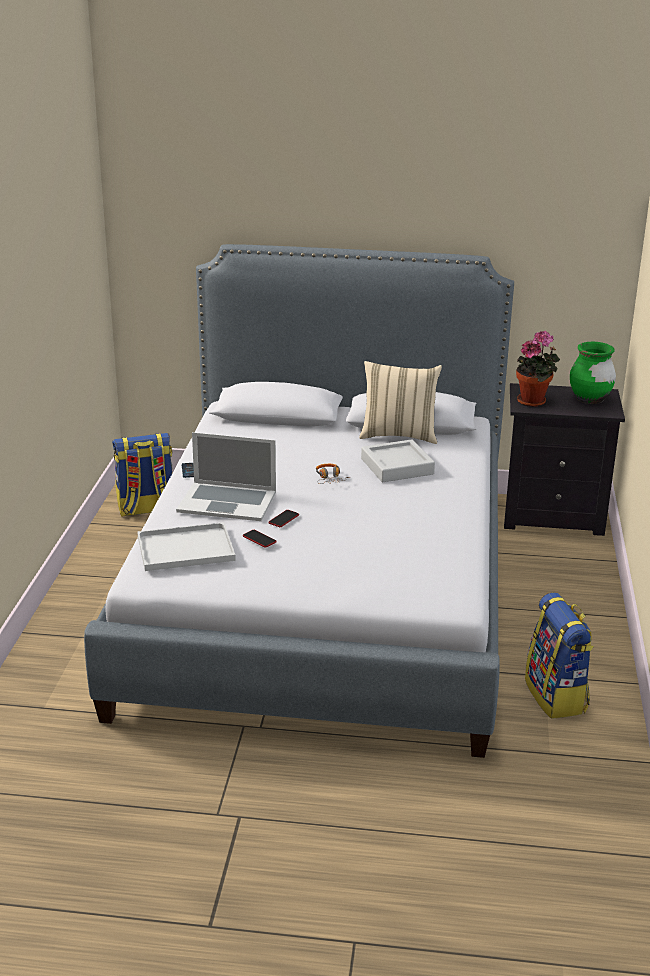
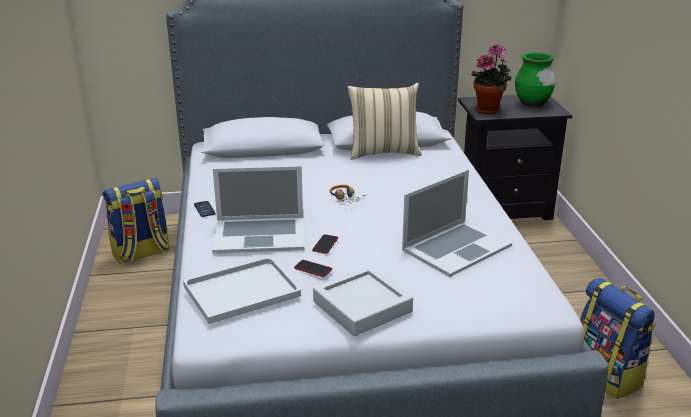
camera: 15 degrees left, 0 degrees up
grey tray [361,439,435,482] -> grey tray moved to [313,266,413,336]
none -> laptop [402,170,512,277]

